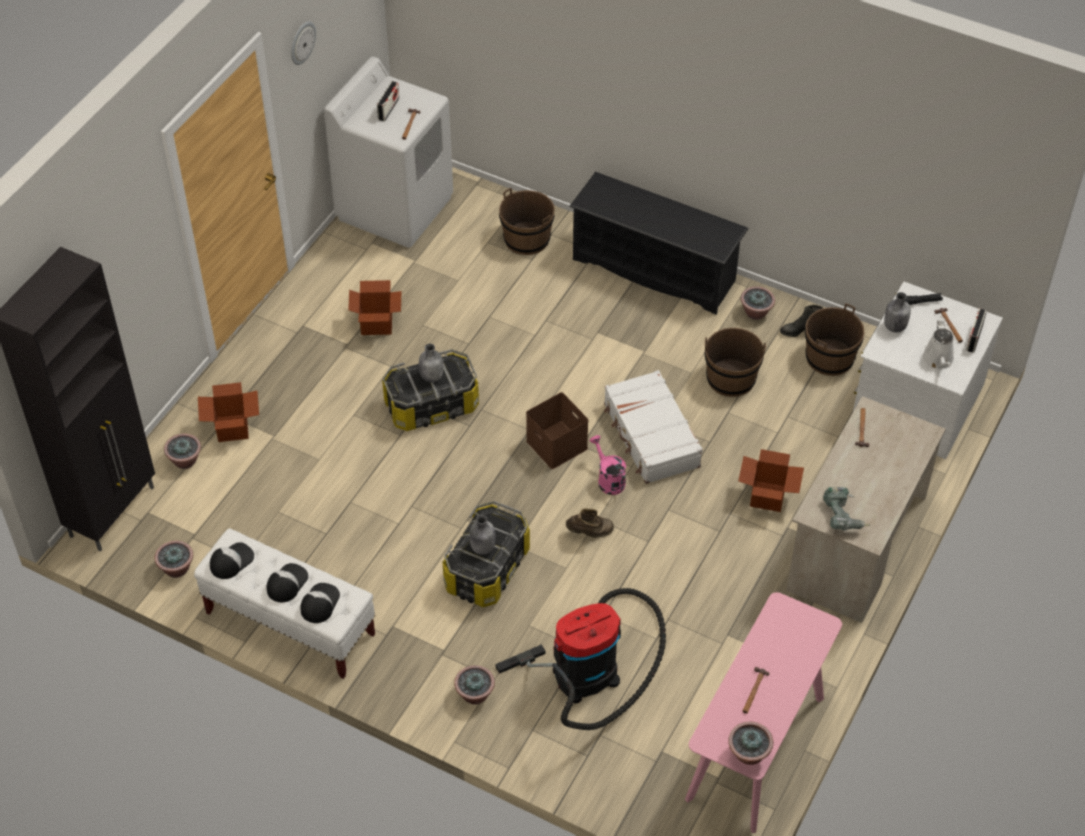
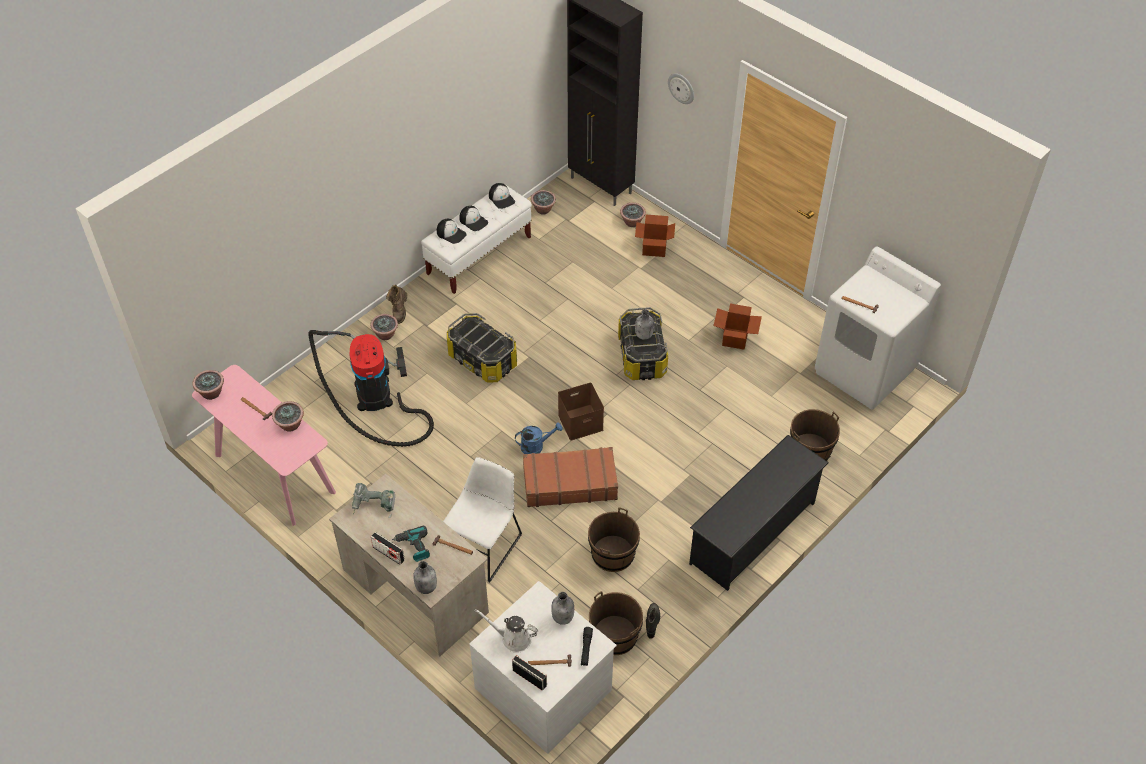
camera: 105 degrees right, 0 degrees up
wall clock [291,21,316,65] -> wall clock moved to [668,73,694,104]
radio [377,81,399,121] -> radio moved to [371,532,405,565]
grey bottle [469,515,496,555] -> grey bottle moved to [413,561,437,594]
brown boot [566,508,614,538] -> brown boot moved to [386,285,407,324]
pink watering can [590,435,626,495] -> blue watering can [515,422,562,454]
white suitcase [604,370,703,484] -> brown suitcase [523,447,618,507]
cardboard box [738,449,804,512] -> white chair [443,457,522,582]
potted plant [741,286,775,320] -> potted plant moved to [272,401,304,432]
none -> power drill [392,526,430,562]

